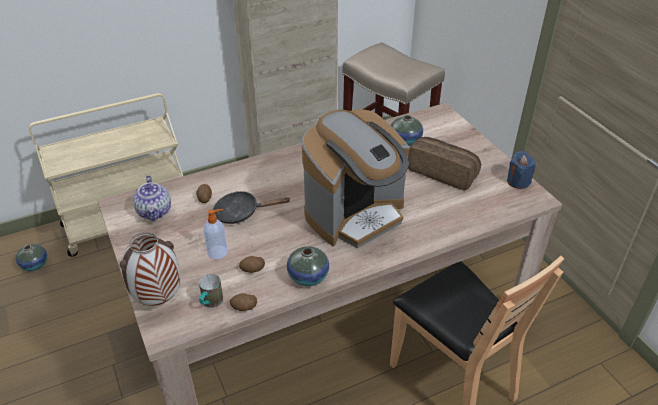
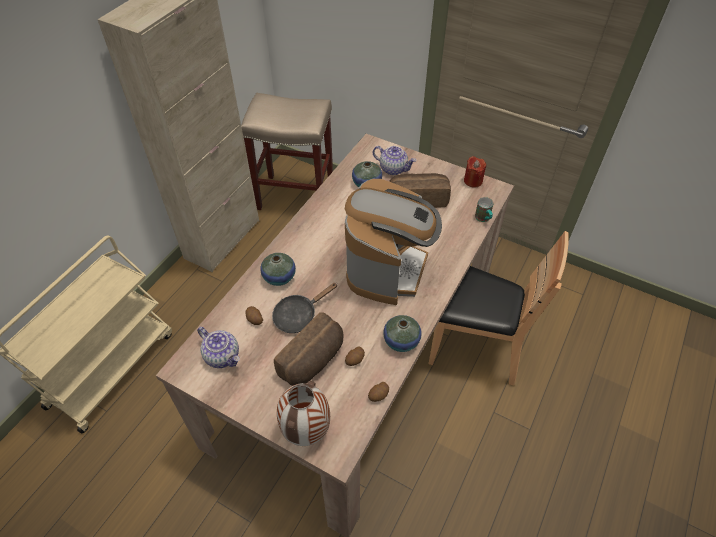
camera: 35 degrees left, 10 degrees up
vase [16,244,47,271] -> vase moved to [260,253,296,286]
mug [199,274,223,308] -> mug moved to [475,197,493,222]
soap dispenser [203,209,227,259] -> bread [274,312,344,386]
blue candle [507,151,536,189] -> red candle [464,156,486,187]
none -> teapot [373,146,417,175]

